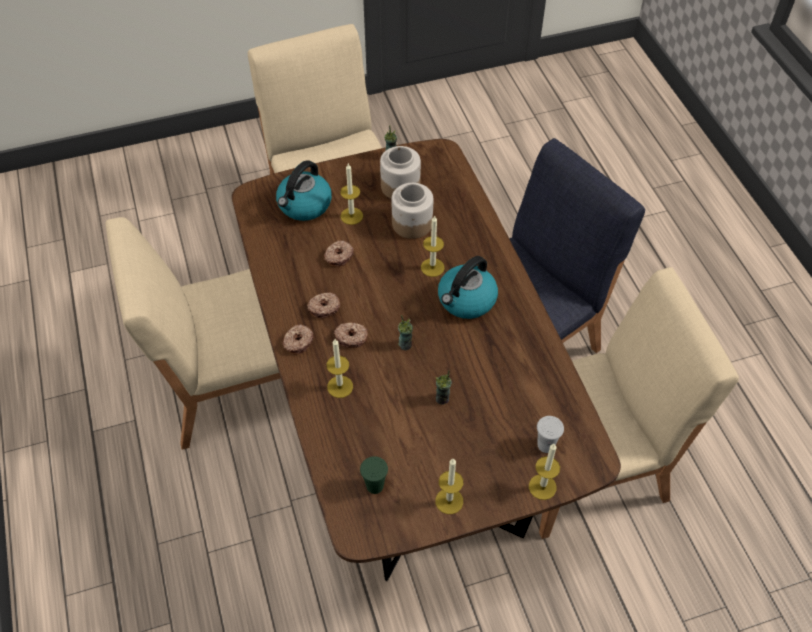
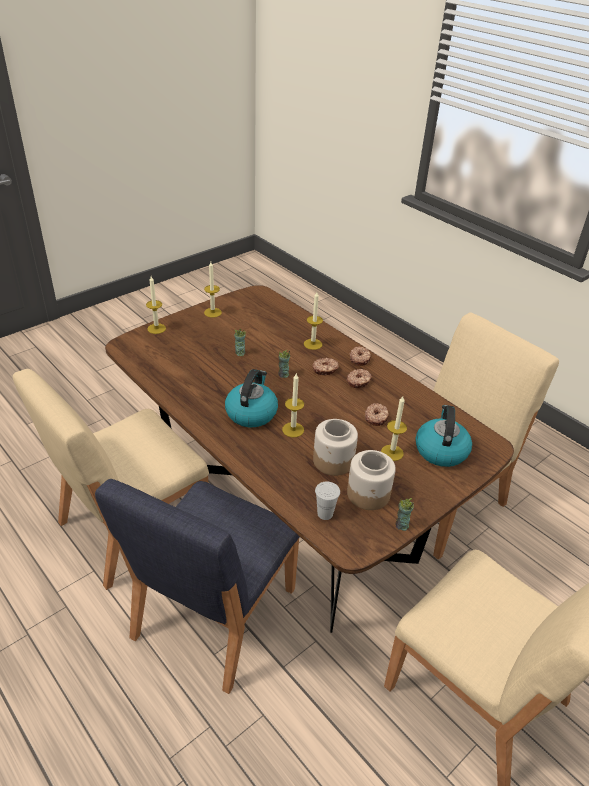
camera: 155 degrees right, 15 degrees down
green cup [360,456,388,494] -> none
white cup [537,416,564,453] -> white cup moved to [315,482,340,520]

